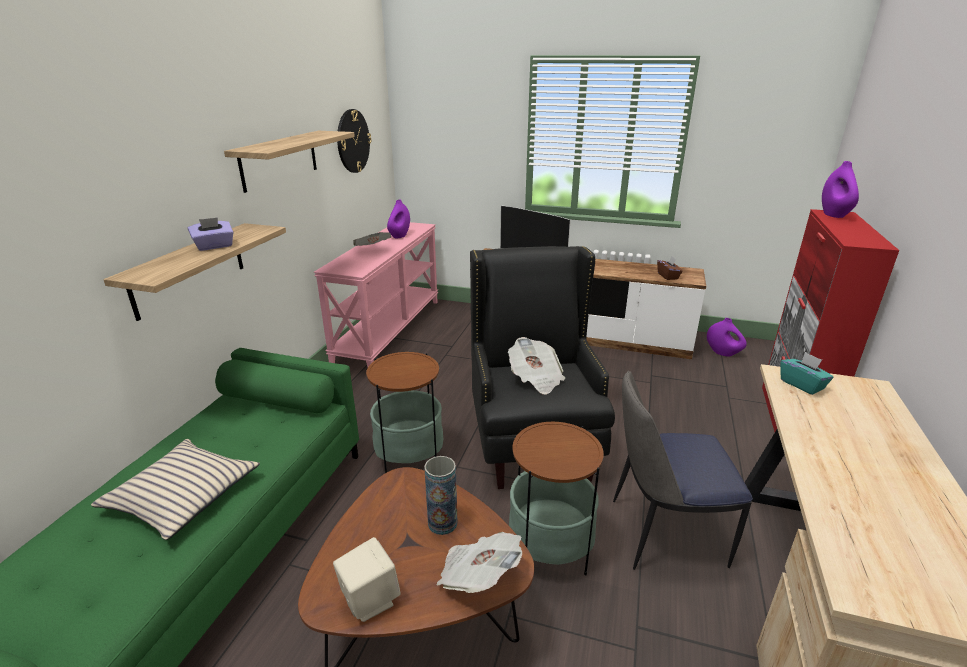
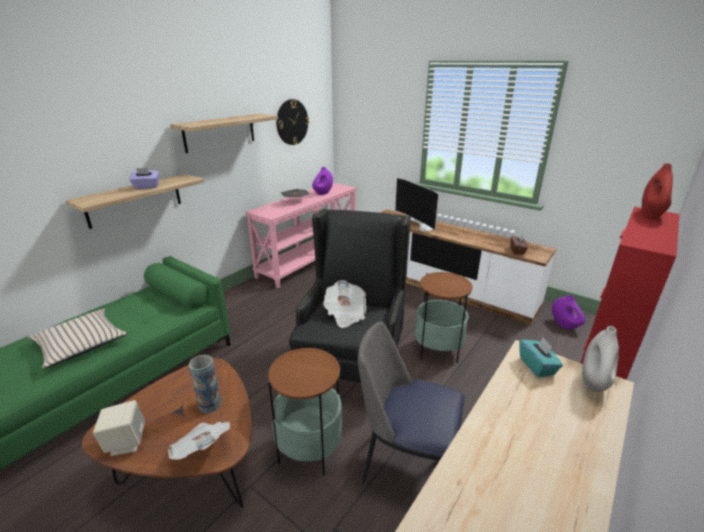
camera: 20 degrees right, 0 degrees up
side table [366,352,443,473] -> side table moved to [415,272,473,363]
purple vase [822,161,859,218] -> red vase [642,163,673,218]
none -> white vase [582,326,619,392]

